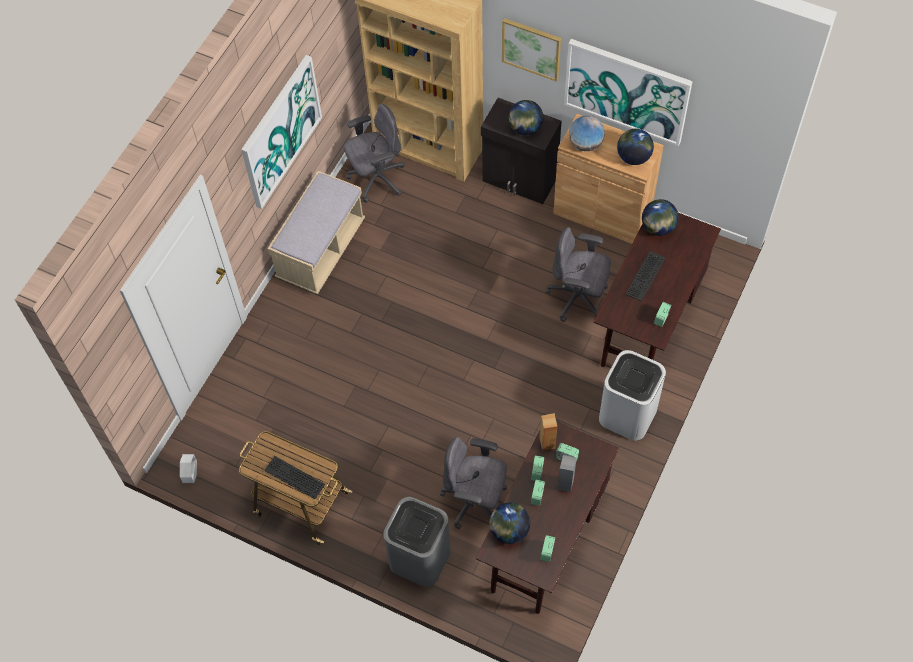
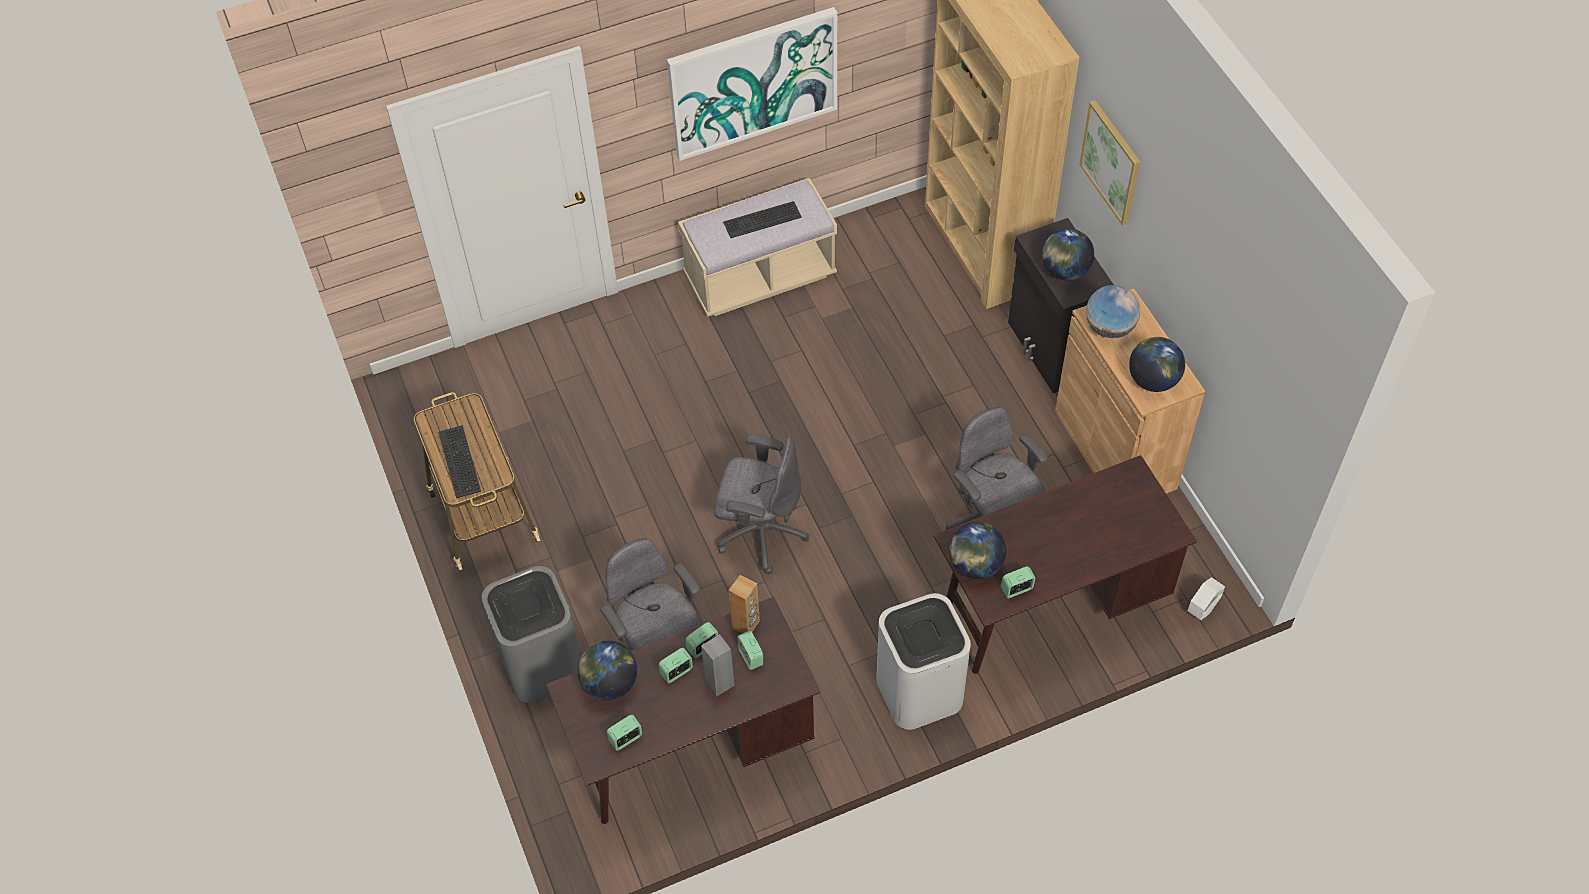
camera: 40 degrees right, 5 degrees down
white planter [180,454,197,483] -> white planter moved to [1188,577,1225,620]
grey office chair [343,104,405,203] -> grey office chair moved to [714,434,809,574]
picture [564,39,693,146] -> none
keyboard [626,251,665,301] -> keyboard moved to [723,201,802,238]
globe [642,199,679,236] -> globe moved to [949,522,1006,579]

